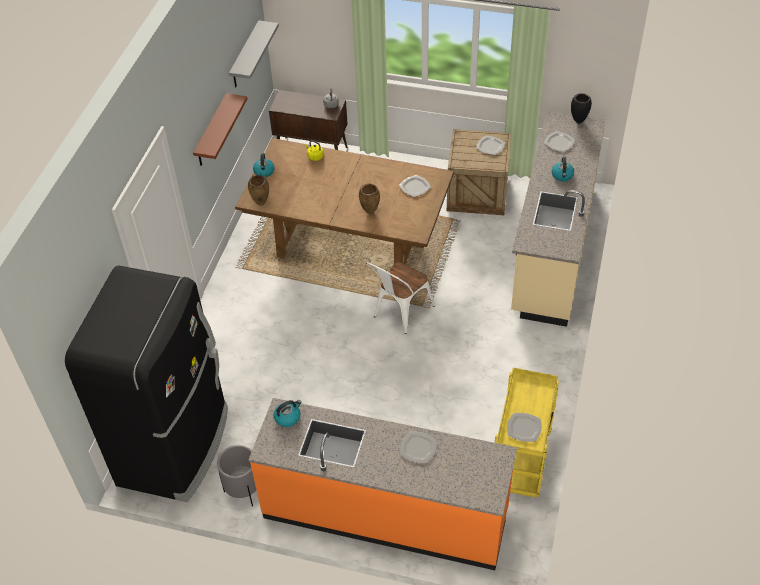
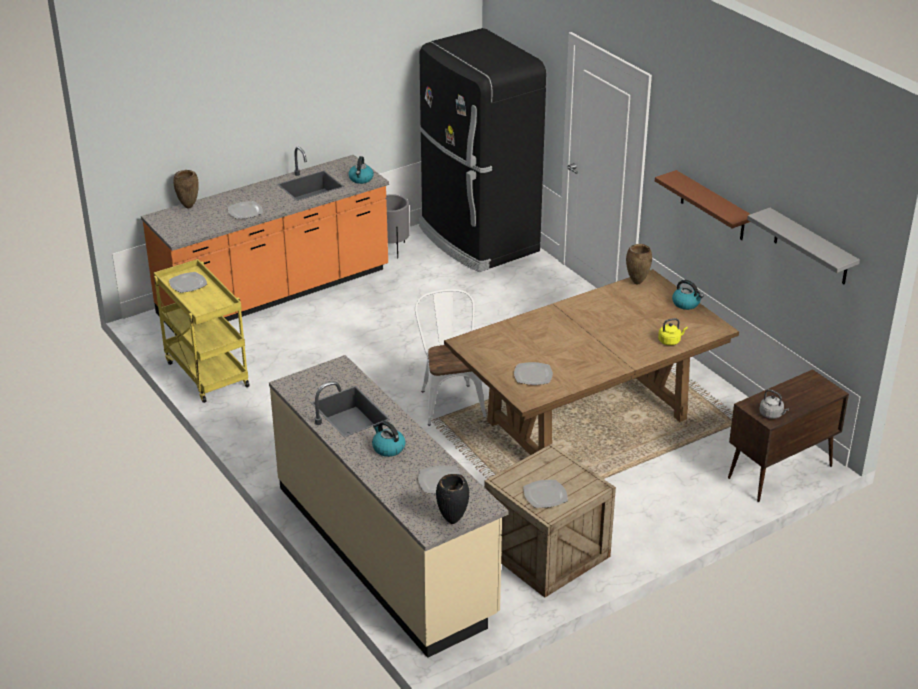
camera: 130 degrees right, 15 degrees down
brown vase [359,184,380,214] -> brown vase moved to [173,170,199,208]

